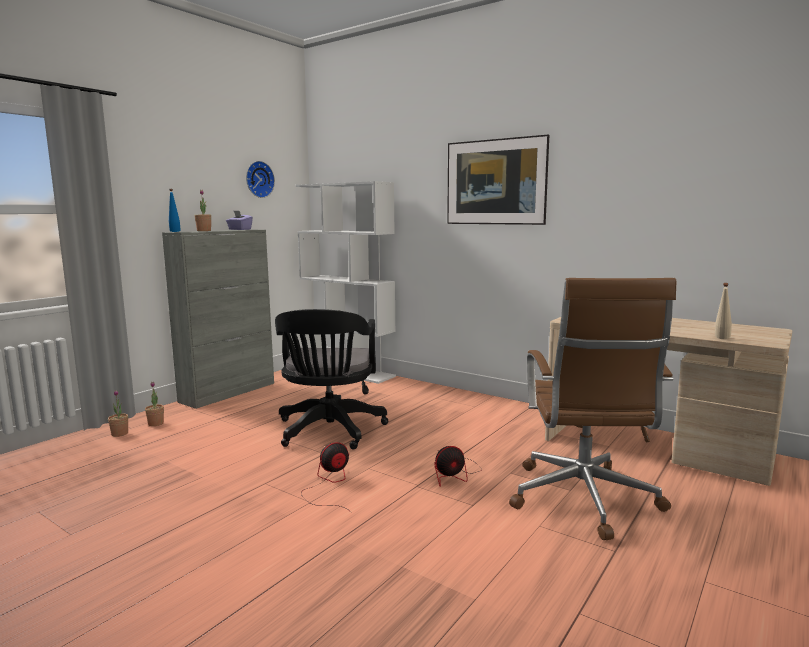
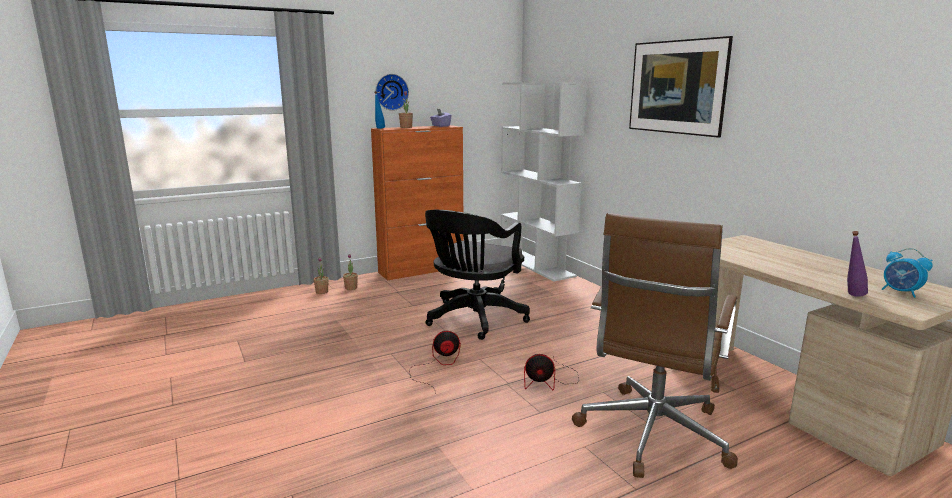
camera: 25 degrees right, 5 degrees up
grey cabinet [162,229,274,409] -> orange cabinet [371,125,464,280]
wall clock [246,161,275,198] -> wall clock moved to [375,74,409,111]
beige bottle [715,283,732,339] -> purple bottle [847,231,868,297]
none -> alarm clock [882,248,933,298]

